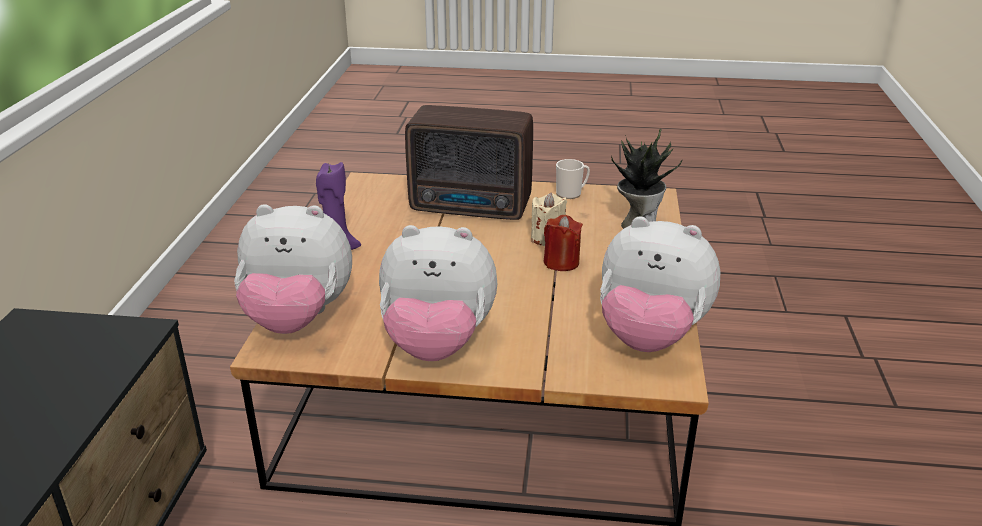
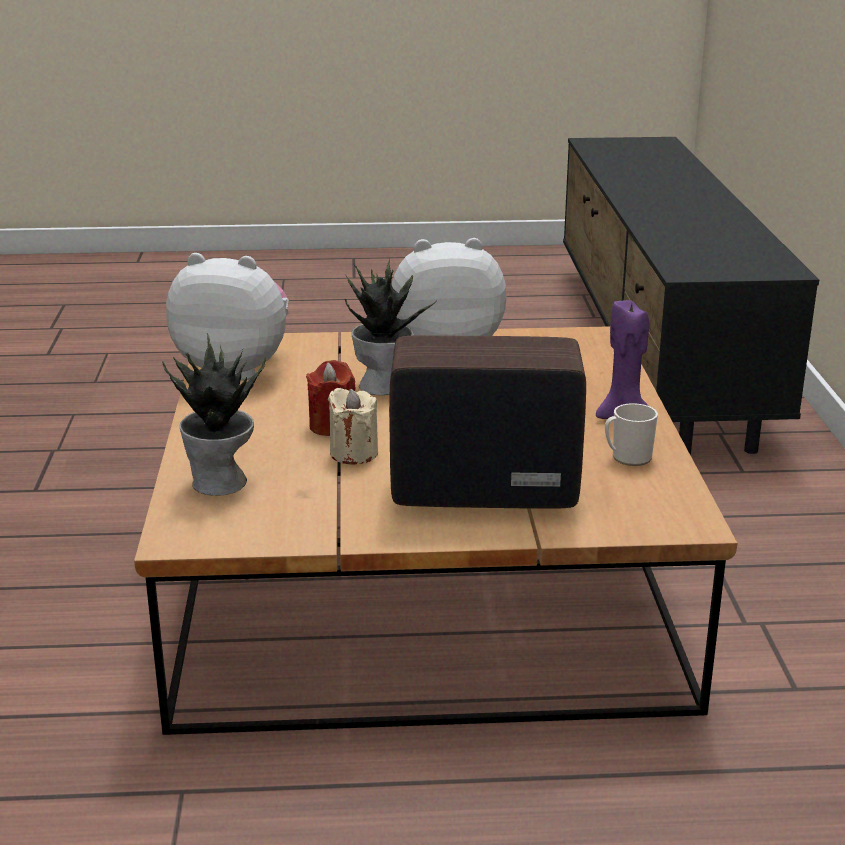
camera: 170 degrees right, 5 degrees down
plush toy [234,204,352,334] -> none
mug [556,159,590,199] -> mug moved to [605,403,658,466]
none -> potted plant [345,258,438,395]

